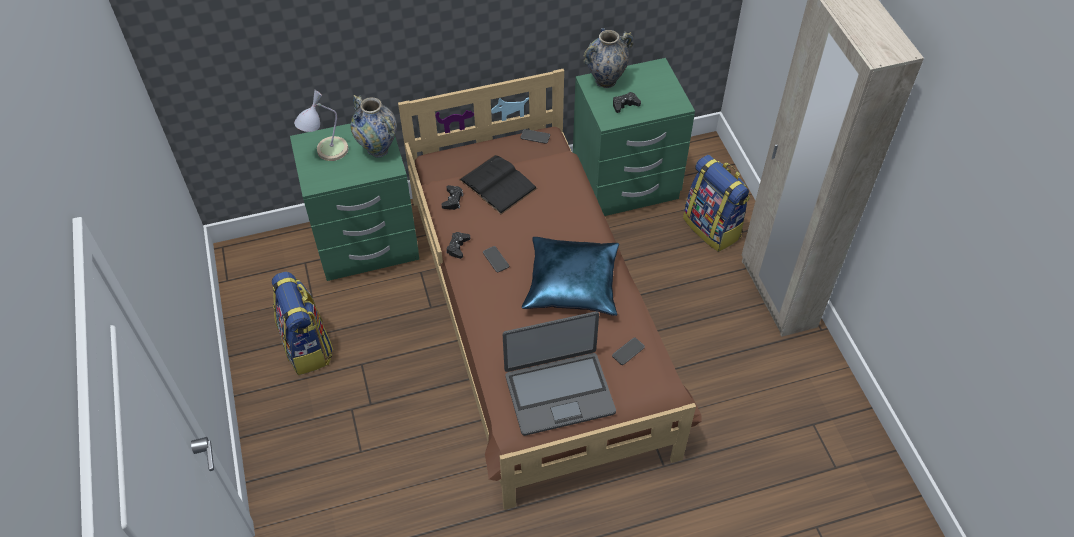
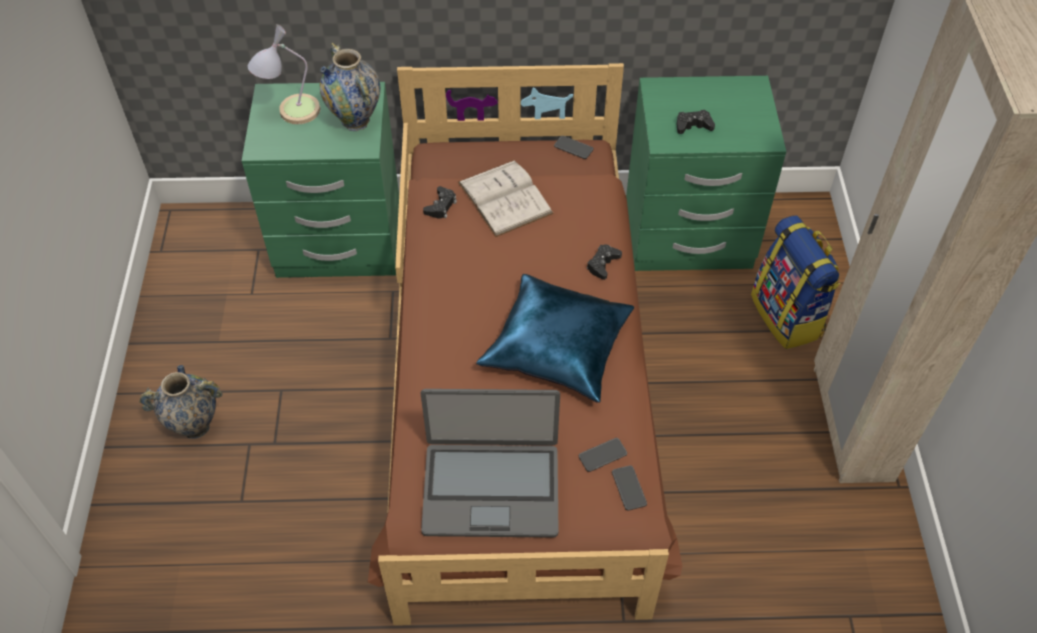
camera: 15 degrees right, 0 degrees up
backpack [272,272,333,375] -> none
black game controller [446,232,470,259] -> black game controller moved to [587,244,622,280]
black book [459,155,537,214] -> white book [458,160,554,237]
phone [483,246,509,272] -> phone moved to [612,466,647,510]
vase [584,28,634,88] -> vase moved to [139,365,223,439]

